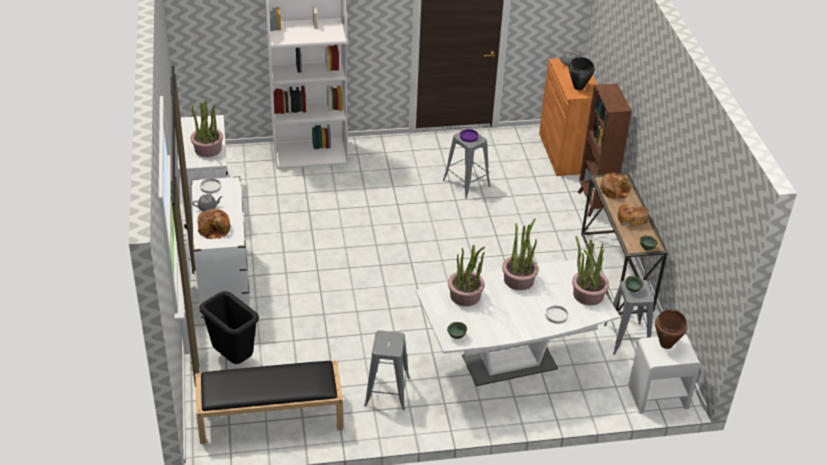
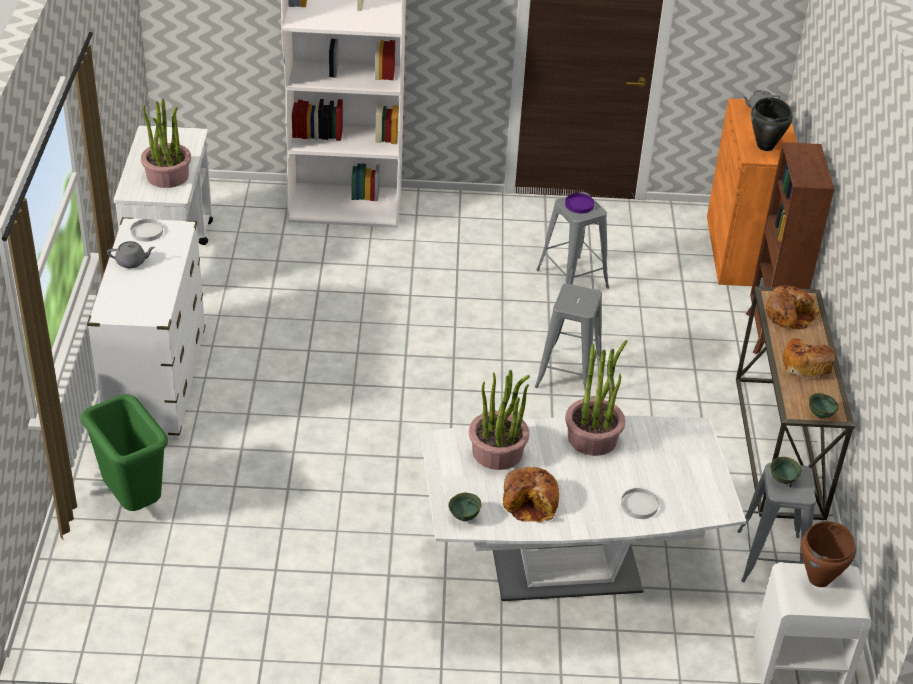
camera: 10 degrees right, 0 degrees up
black bench [195,361,343,444] -> none
bread [197,209,230,239] -> bread moved to [503,467,559,523]
black trash can [199,291,259,364] -> green trash can [81,394,168,511]
grey stool [364,330,410,411] -> grey stool moved to [535,284,602,389]
potted plant [572,236,609,305] -> none

